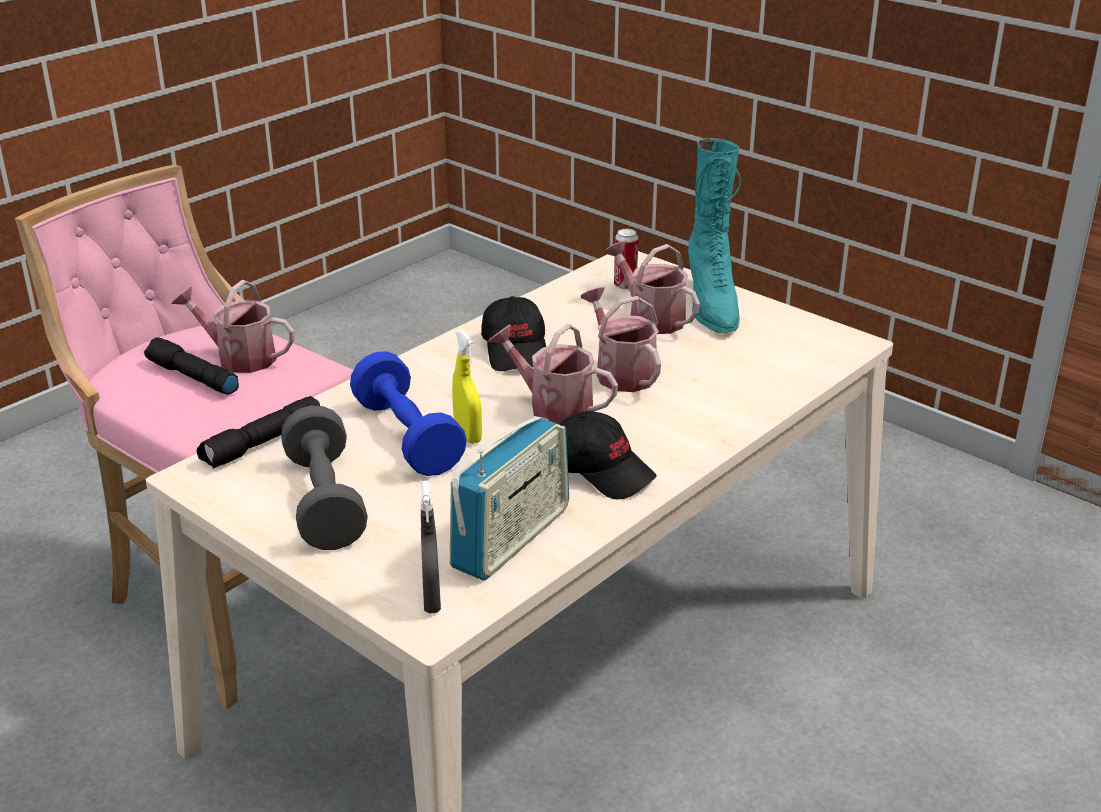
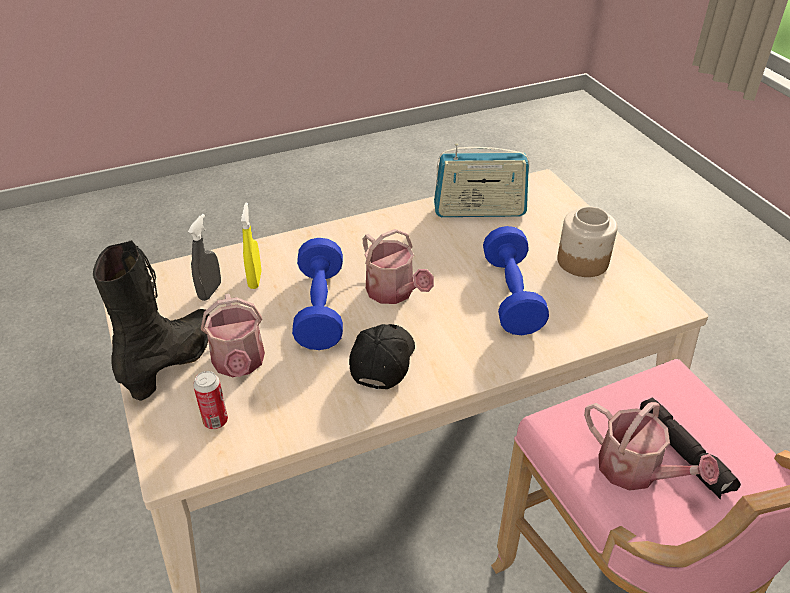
camera: 155 degrees left, 10 degrees up
black flashlight [197,396,320,468] -> none
grey dumbbell [281,406,368,550] -> jar [557,207,618,277]
grey spray bottle [420,481,441,613] -> grey spray bottle moved to [188,214,221,301]
radio [450,416,569,580] -> radio turned 150 degrees counterclockwise [434,143,529,217]
yellow spray bottle [452,330,482,444] -> yellow spray bottle moved to [241,202,261,289]
black cap [559,411,657,499] -> none
watering can [581,287,661,392] -> blue dumbbell [292,238,343,350]
turquoise boot [688,138,741,334] -> black boot [93,240,209,401]

